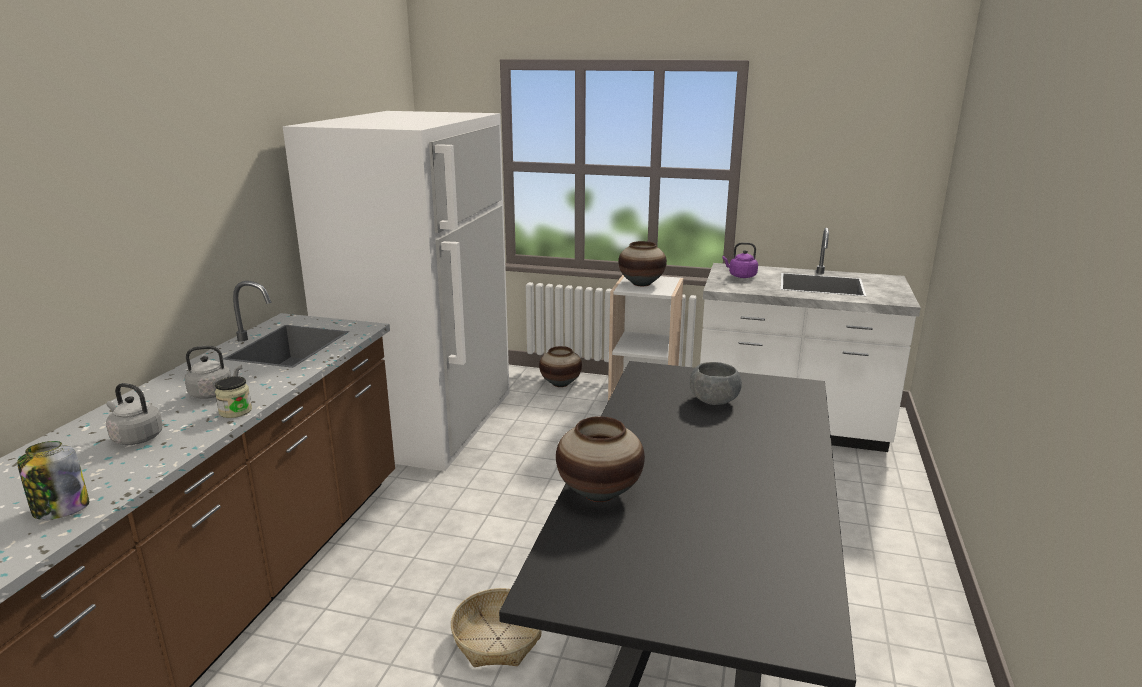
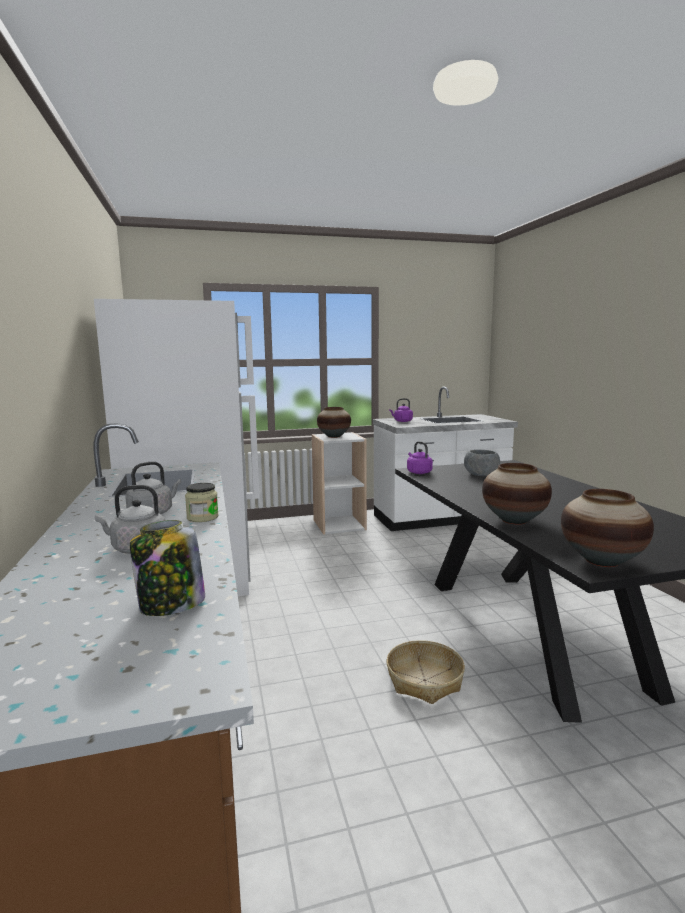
camera: 30 degrees left, 10 degrees down
vase [539,346,582,387] -> vase moved to [561,489,654,567]
none -> purple kettle [407,441,433,474]

